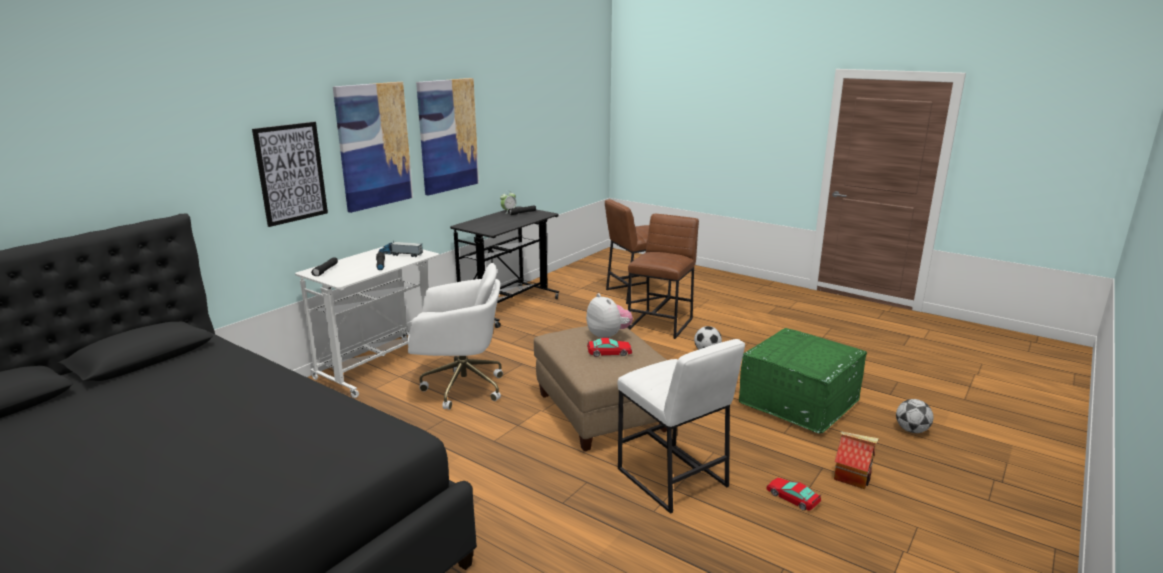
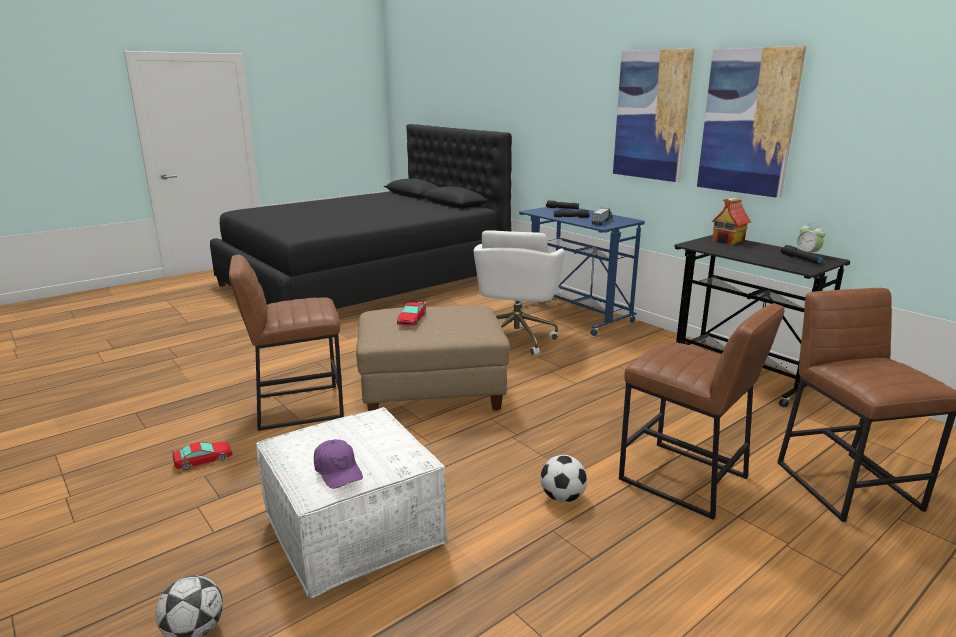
camera: 105 degrees right, 0 degrees up
picture [252,122,328,227] -> none
white desk [295,247,439,398] -> blue desk [519,207,645,336]
plush toy [586,293,633,338] -> none
white chair [618,339,745,514] -> brown chair [229,254,344,431]
green ottoman [739,328,867,433] -> white ottoman [256,407,447,598]
toy house [834,431,879,489] -> toy house moved to [711,198,751,245]
none -> purple cap [314,439,363,489]

